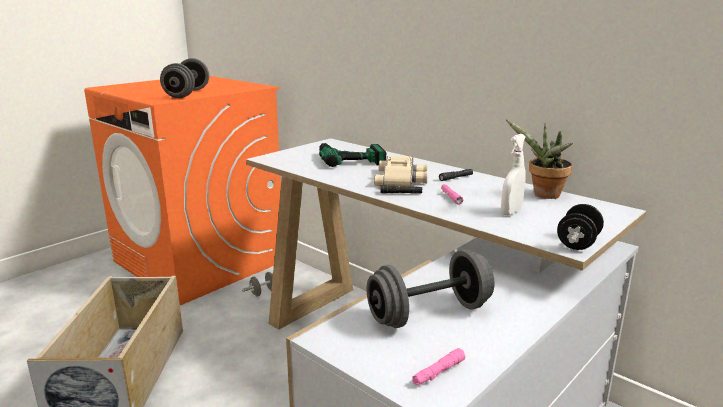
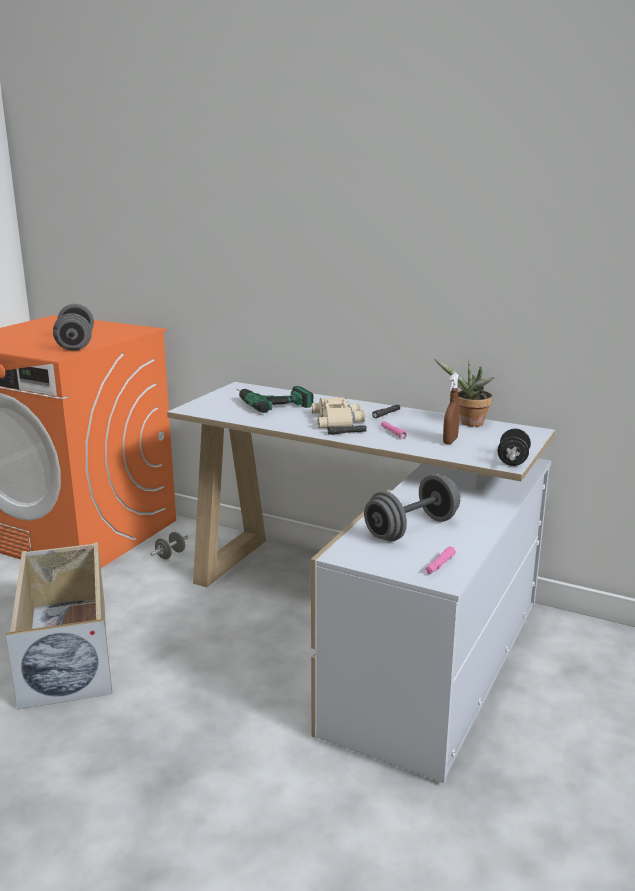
camera: 15 degrees left, 0 degrees up
white spray bottle [501,134,526,216] -> brown spray bottle [443,373,460,444]

